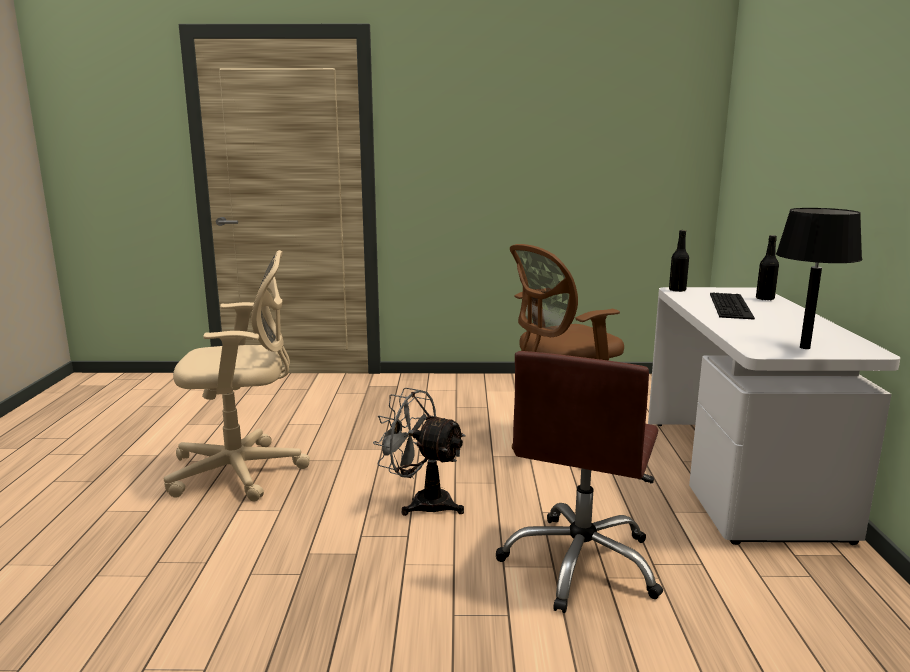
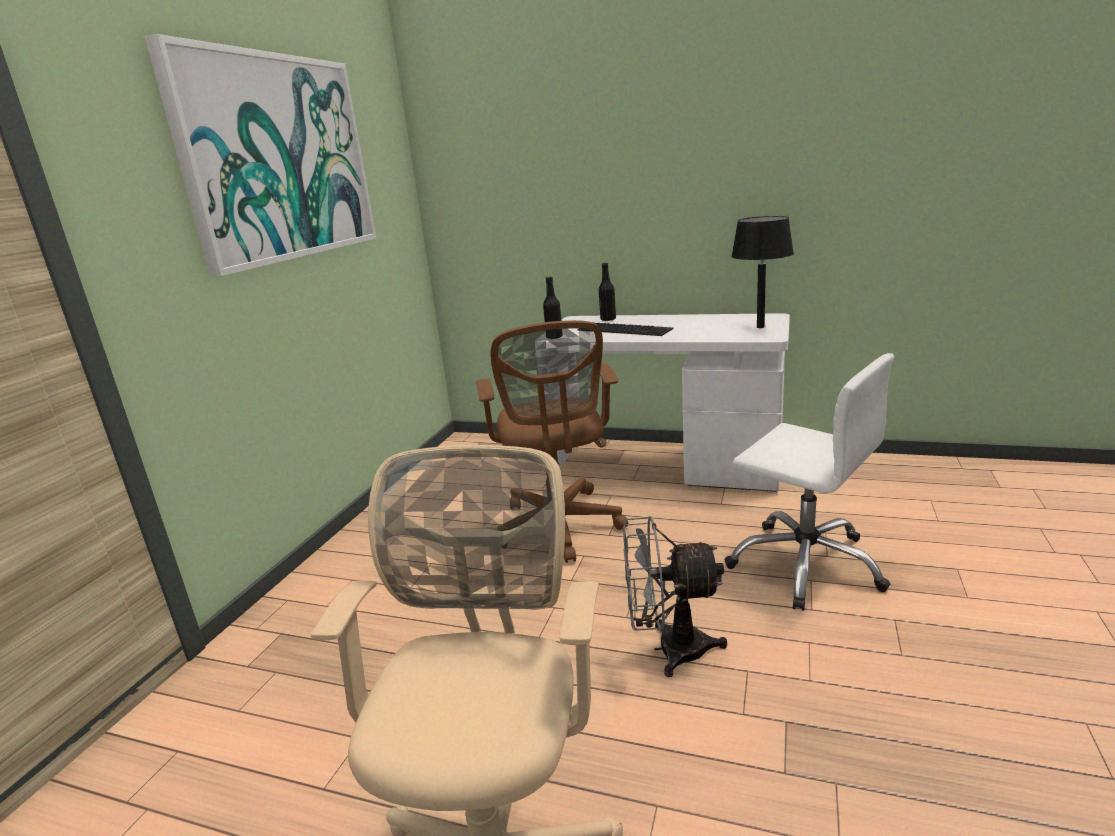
camera: 70 degrees left, 5 degrees up
grey fan [373,388,466,516] -> grey fan turned 45 degrees clockwise [622,516,727,677]
brown office chair [496,351,663,613] -> white office chair [725,353,894,611]
none -> picture [145,34,376,277]

